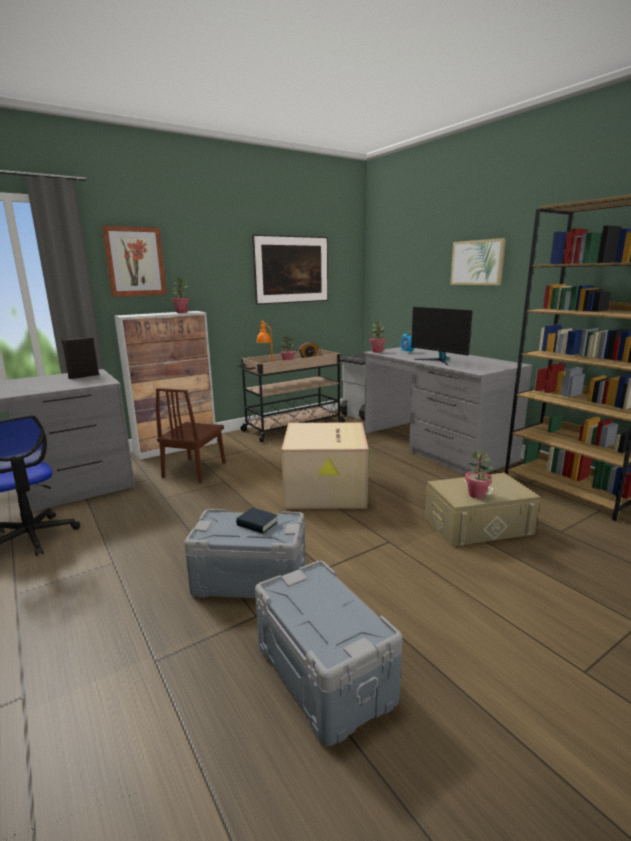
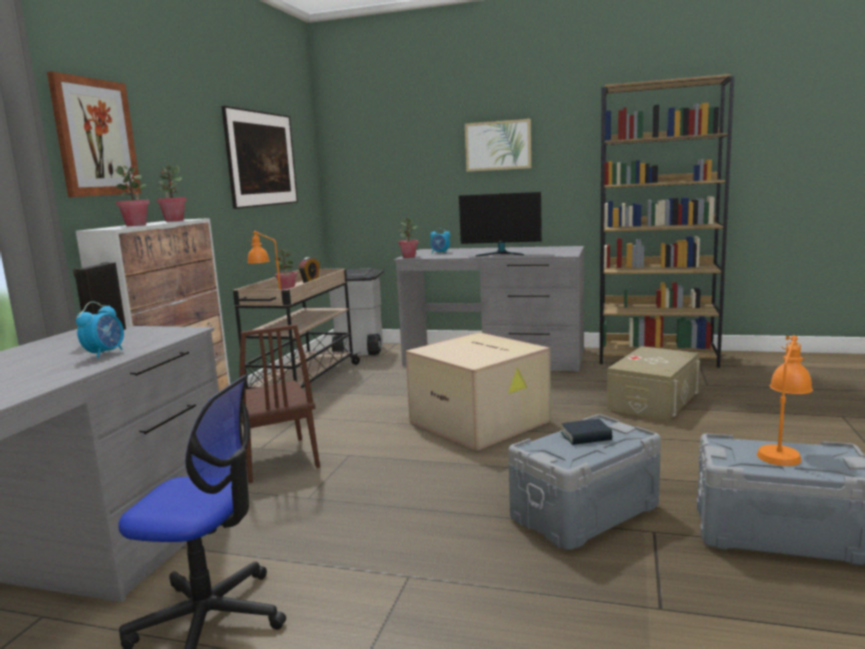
camera: 40 degrees left, 5 degrees down
potted plant [465,450,493,498] -> potted plant moved to [116,165,150,226]
none -> alarm clock [76,301,124,358]
none -> orange table lamp [757,335,813,466]

